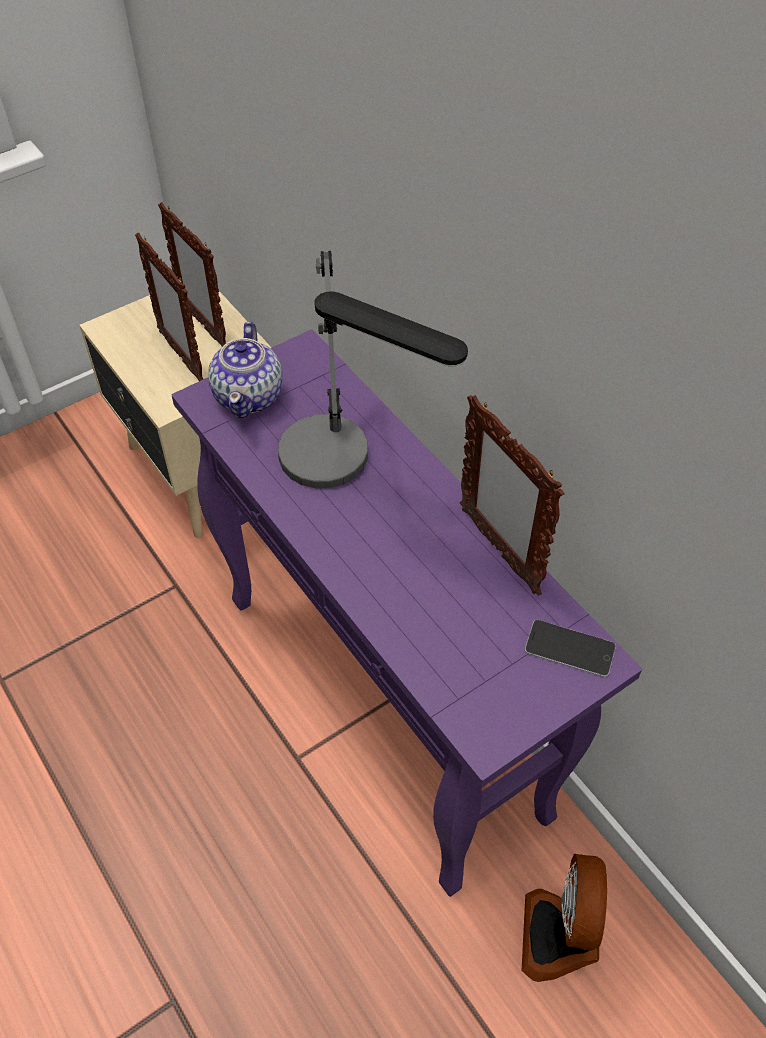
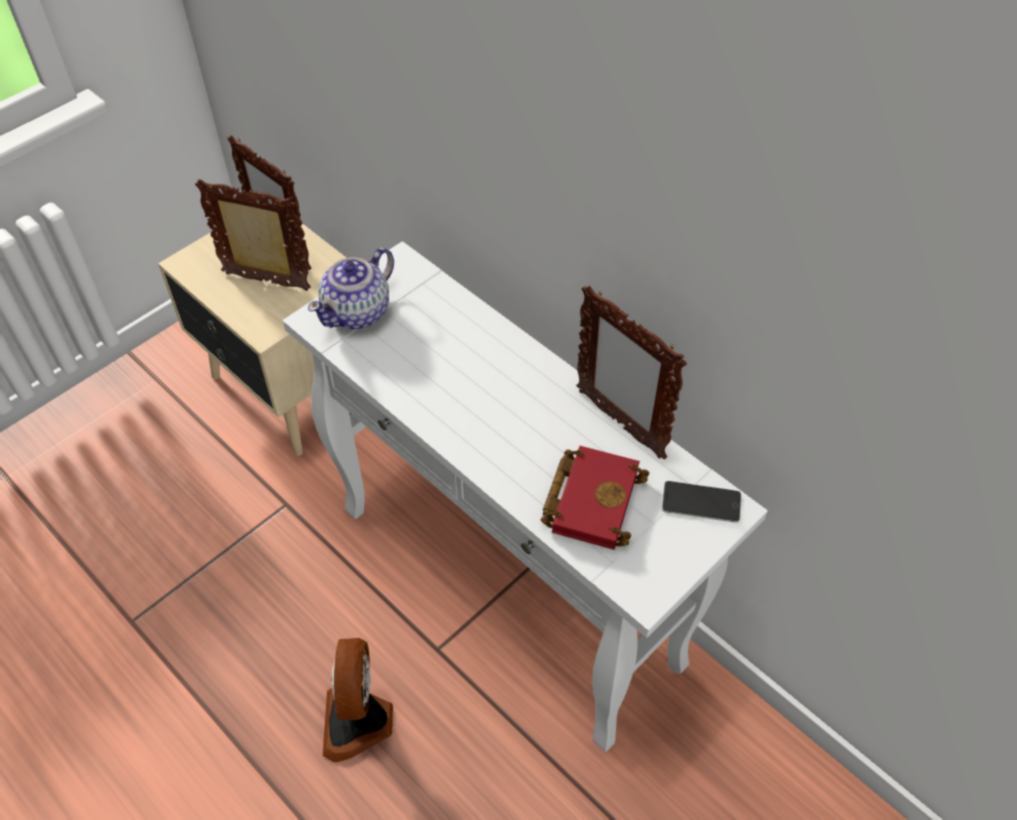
camera: 10 degrees left, 0 degrees up
picture frame [135,233,203,381] -> picture frame turned 150 degrees clockwise [195,179,311,291]
purple console table [172,329,642,897] -> white console table [283,241,767,752]
teapot [208,321,283,418] -> teapot turned 45 degrees clockwise [308,247,394,329]
table lamp [278,251,468,488] -> none
fan [521,854,607,982] -> fan moved to [323,638,393,762]
none -> red book [541,446,649,550]

